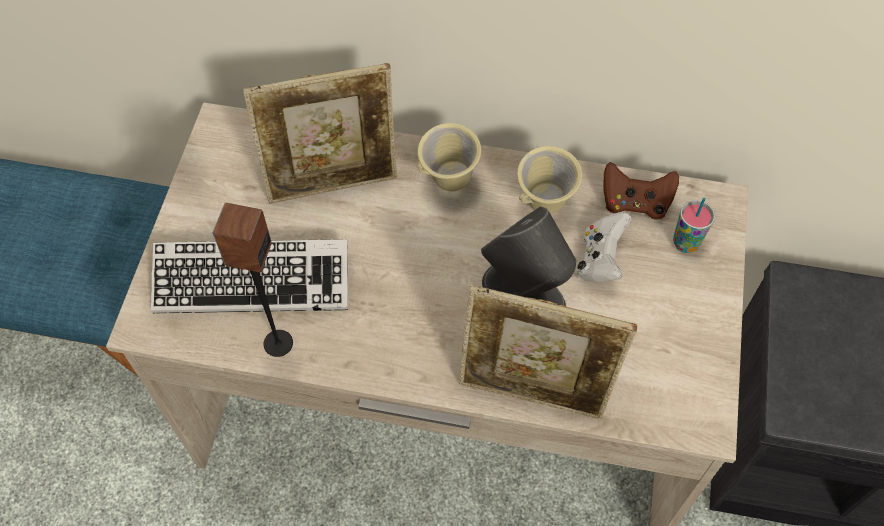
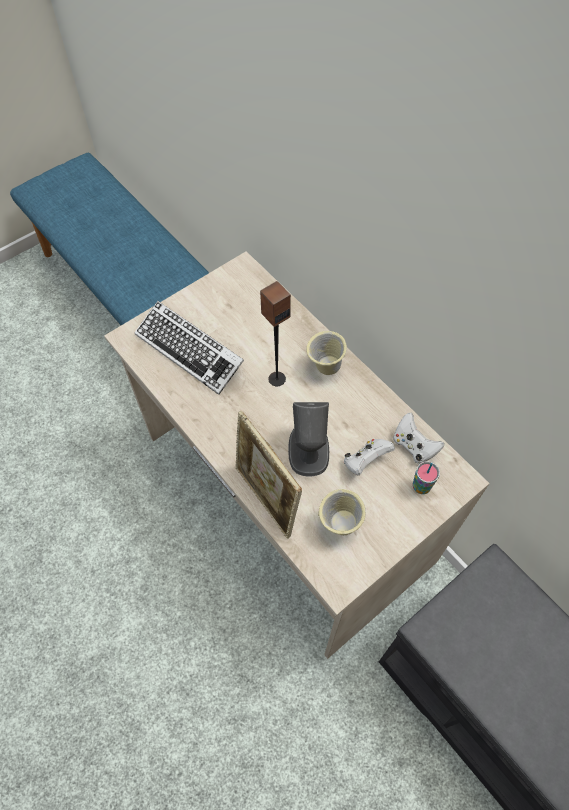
camera: 40 degrees right, 0 degrees up
speaker [212,203,293,357] -> speaker moved to [260,281,291,386]
picture frame [243,63,397,204] -> none
beige mug [517,146,582,214] -> beige mug moved to [318,489,366,535]
brown game controller [603,162,679,220] -> white game controller [393,413,444,464]

